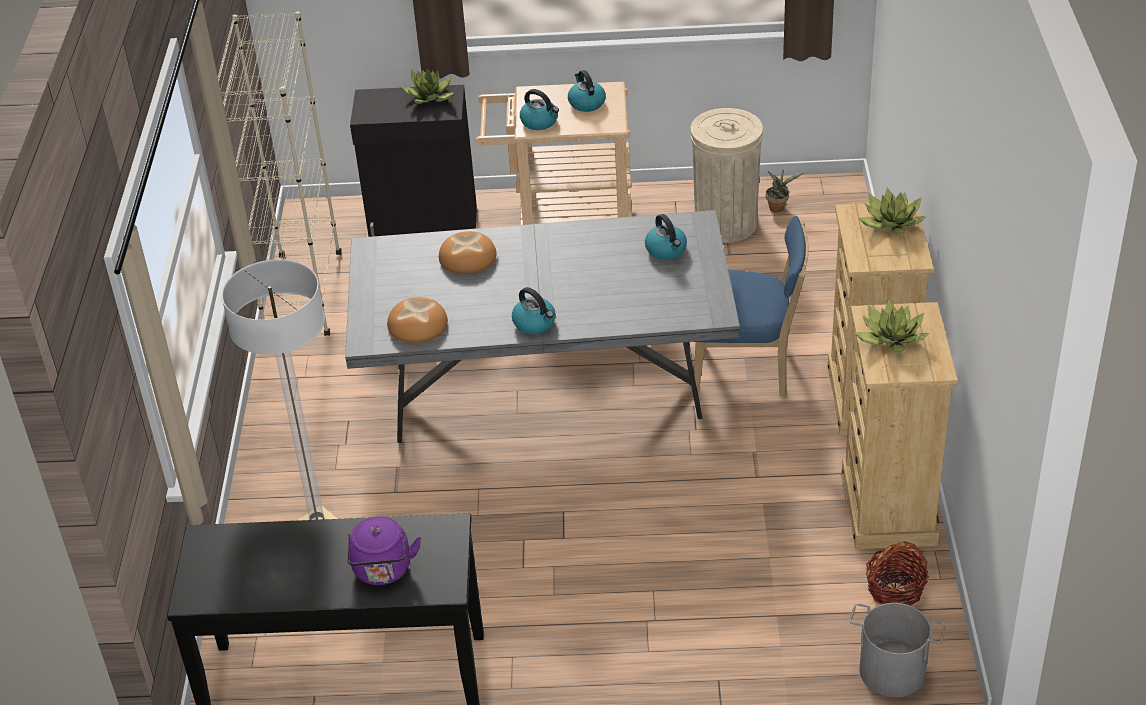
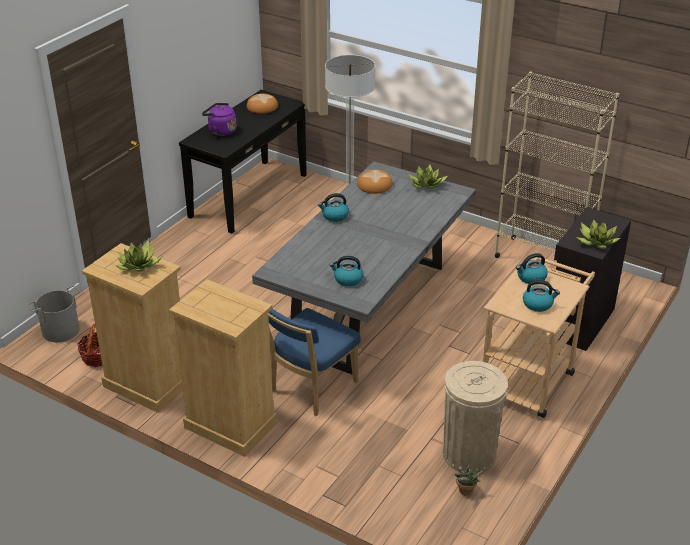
camera: 120 degrees right, 5 degrees down
bread [439,231,497,274] -> bread moved to [247,93,278,114]
potted plant [859,188,927,235] -> potted plant moved to [409,165,448,189]

